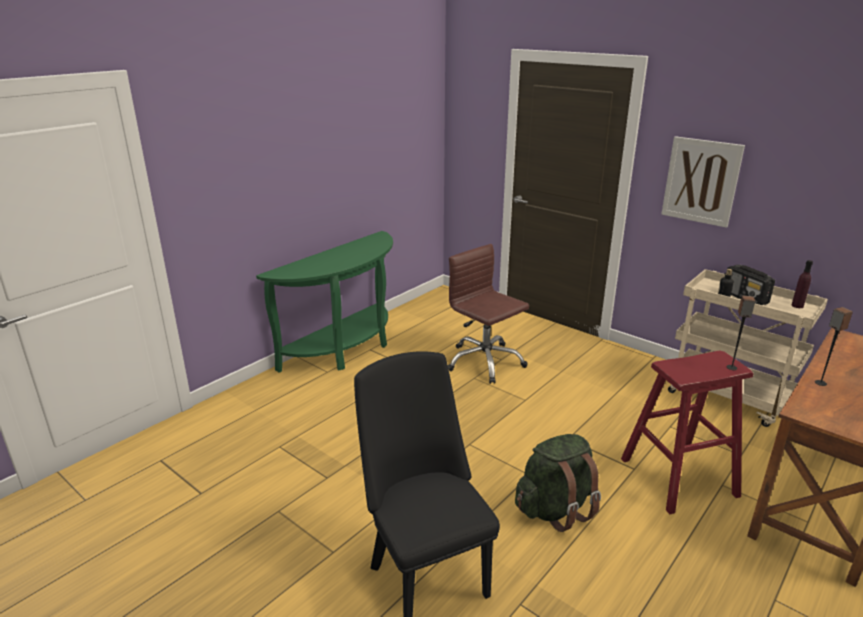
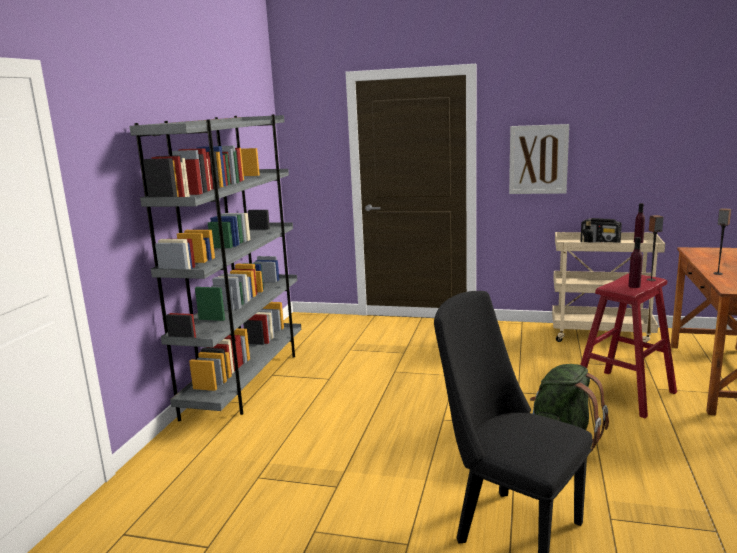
camera: 25 degrees left, 10 degrees down
green console table [256,231,393,373] -> grey bookcase [129,114,301,421]
brown office chair [448,244,529,384] -> none
none -> purple bottle [628,237,643,288]

